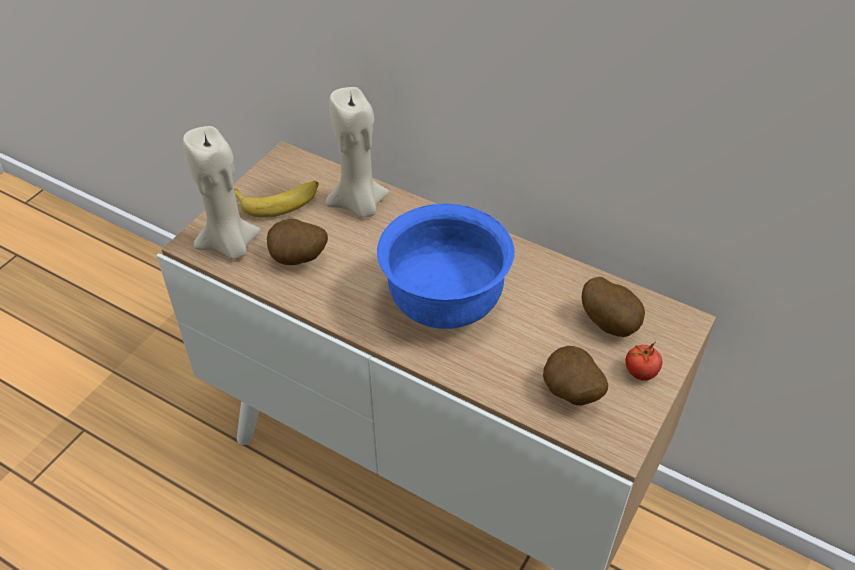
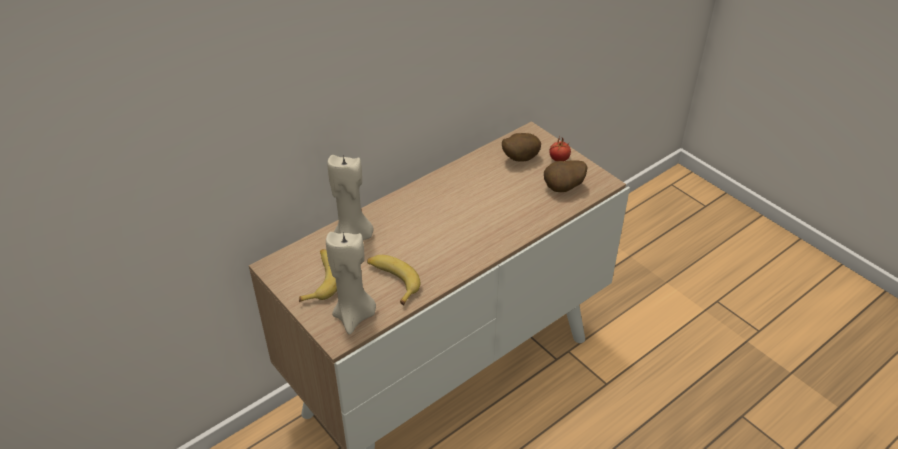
camera: 70 degrees left, 5 degrees down
potato [267,219,328,265] -> banana [367,255,420,305]
blue bowl [377,204,515,329] -> none

